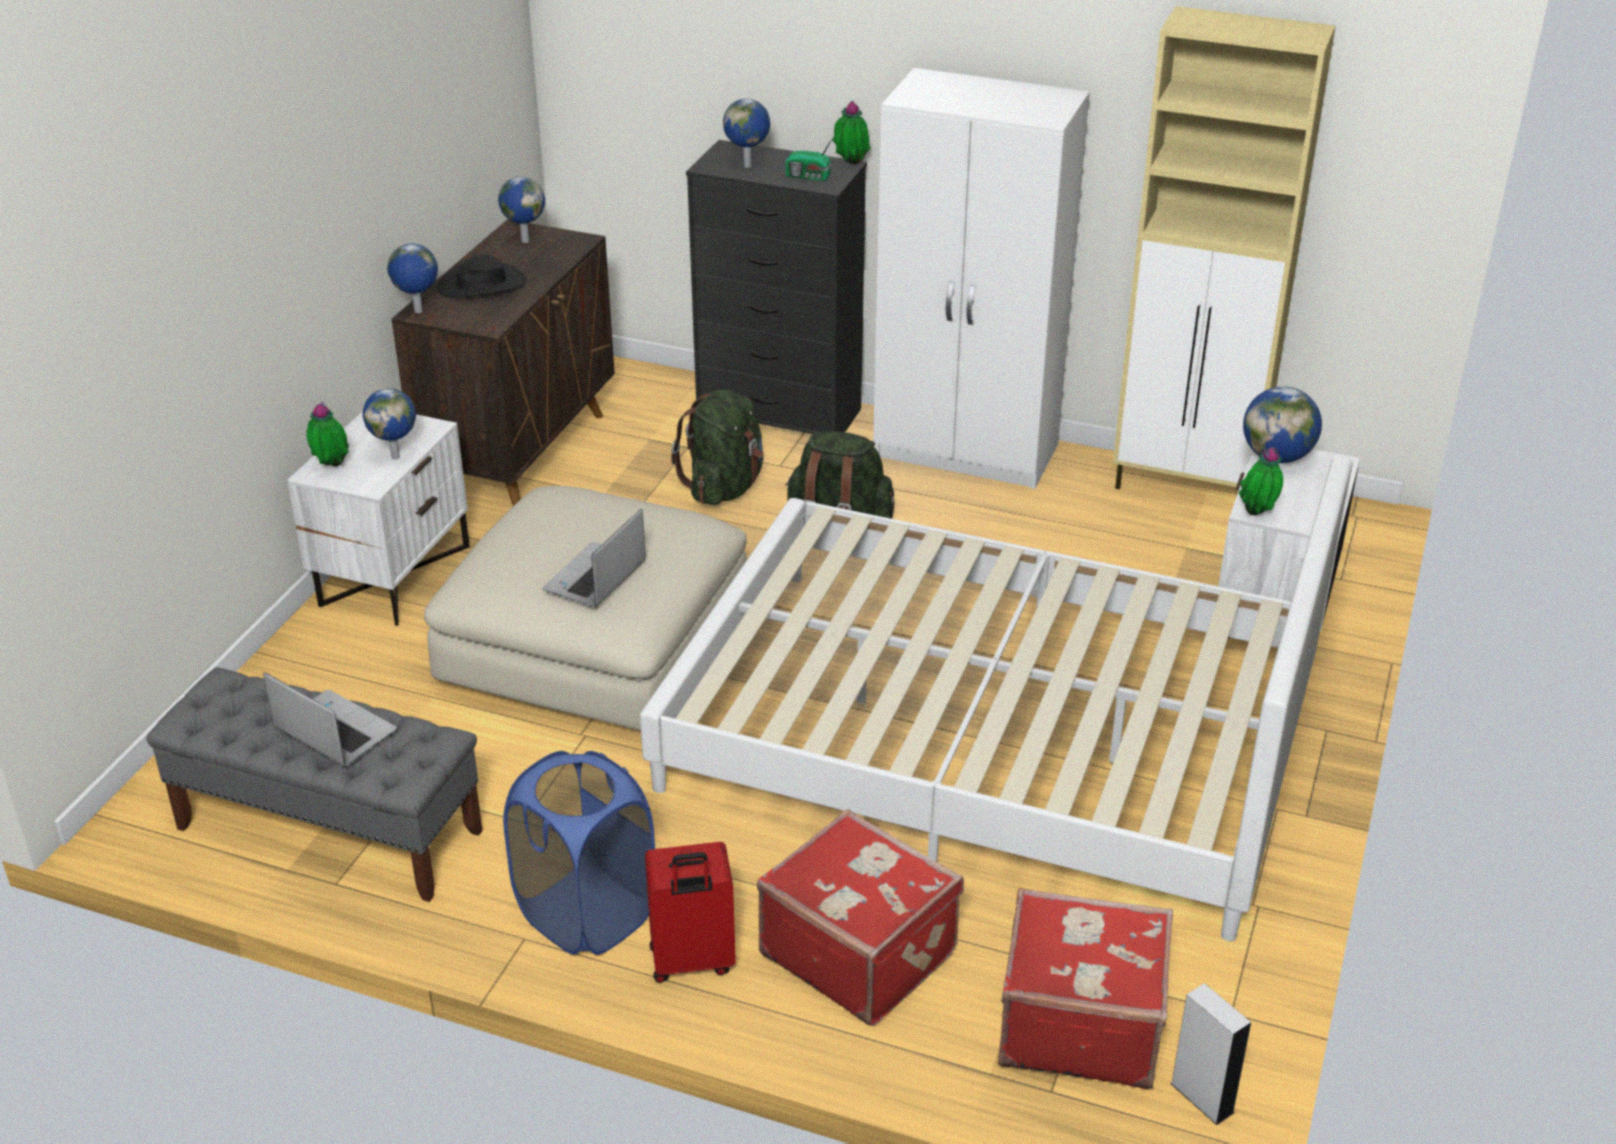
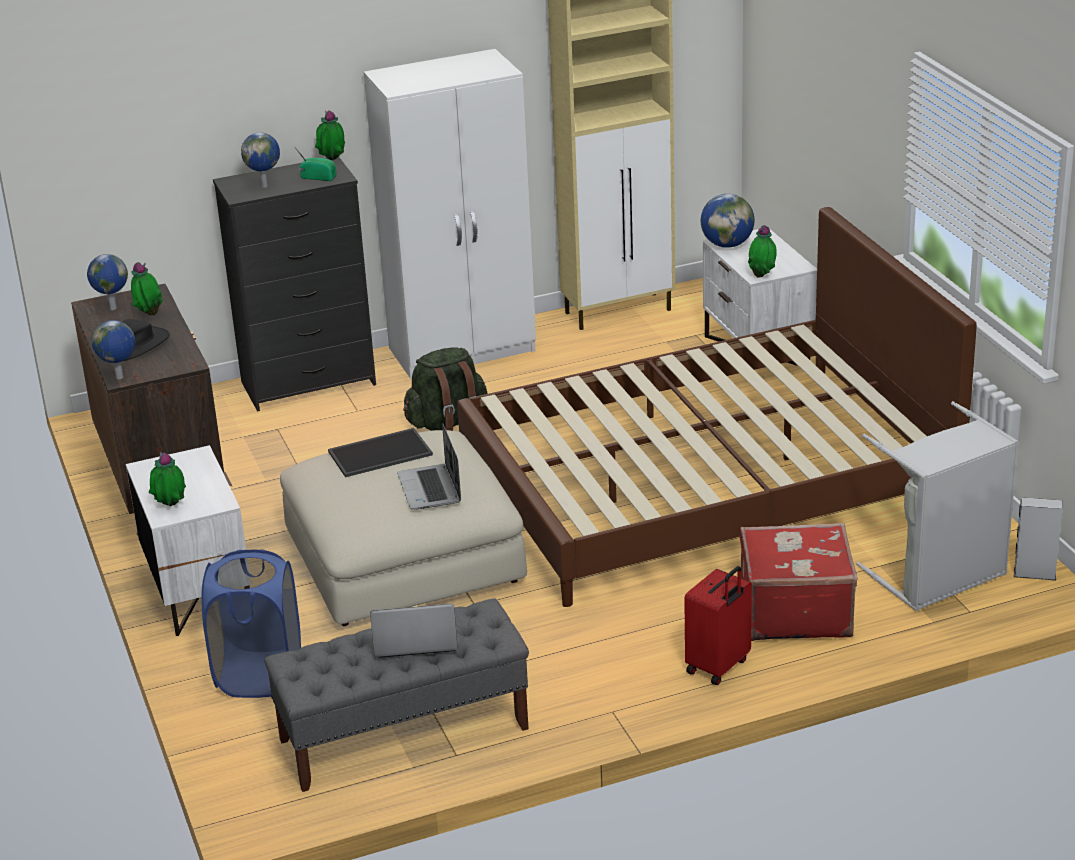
camera: 40 degrees left, 5 degrees down
globe [363,388,416,460] -> none
blue laundry basket [503,751,655,955] -> blue laundry basket moved to [201,549,301,698]
white bed [640,456,1353,941] -> brown bed [457,207,977,607]
green backpack [671,390,764,505] -> none
radio [785,137,833,181] -> radio turned 135 degrees counterclockwise [296,149,336,181]
red suitcase [998,888,1173,1089] -> grey laundry basket [856,401,1019,611]
none -> potted plant [131,262,163,315]
none -> tray [328,428,433,477]

